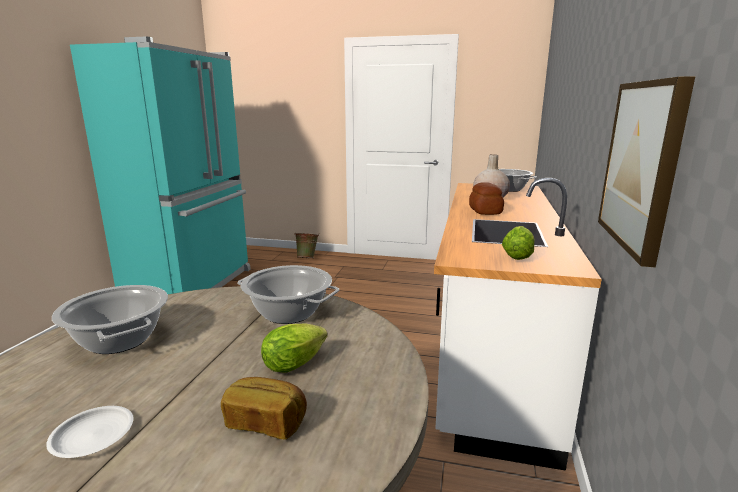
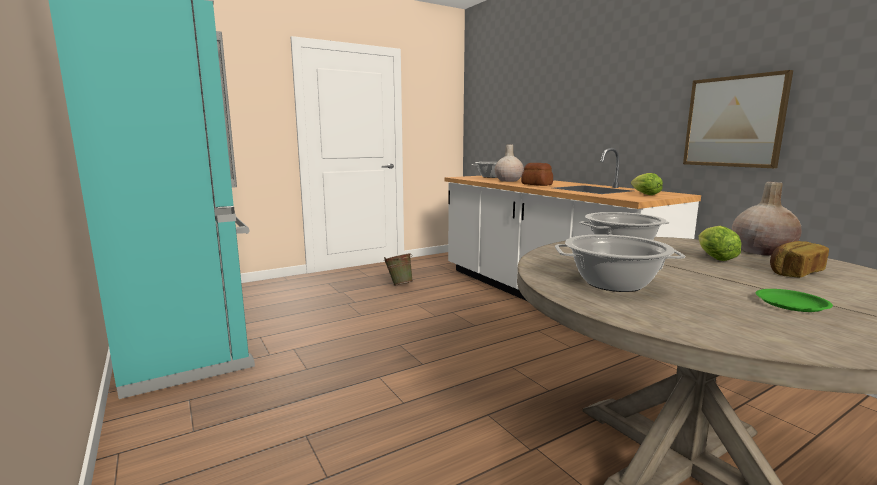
camera: 45 degrees left, 5 degrees down
white plate [46,406,133,458] -> green plate [755,289,833,312]
green bucket [294,233,319,258] -> green bucket moved to [384,253,412,286]
none -> beige vase [732,182,802,256]

